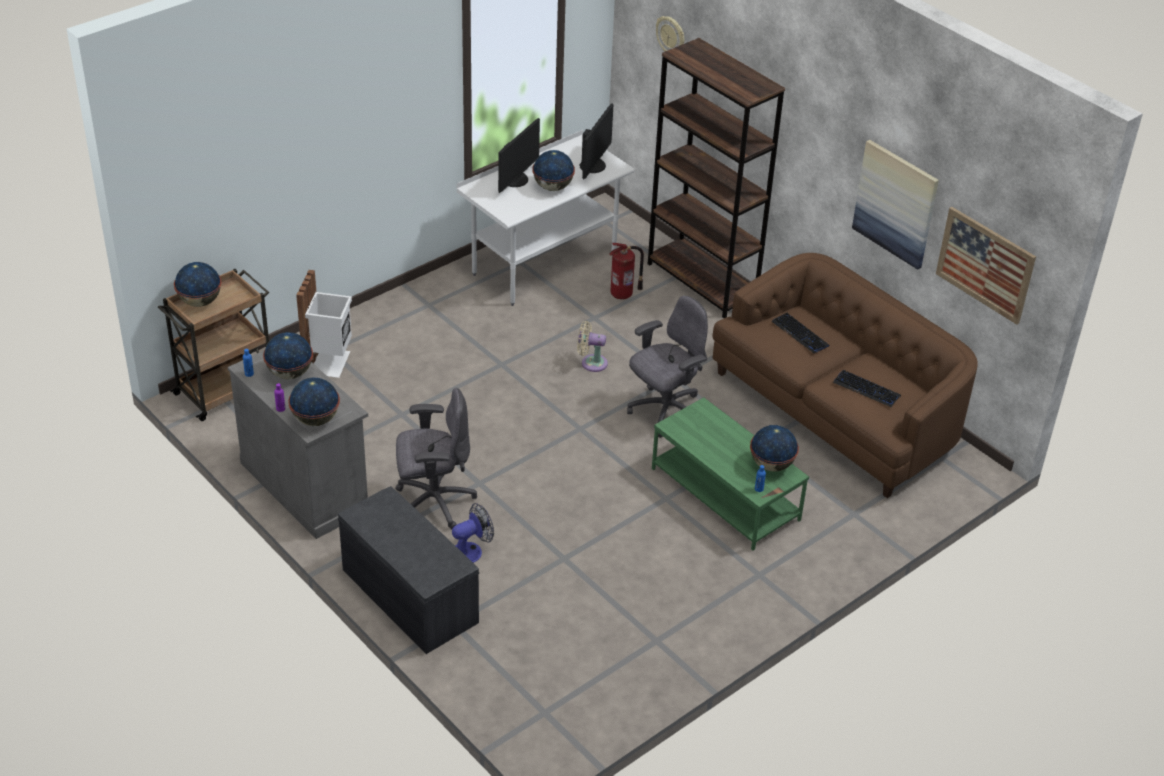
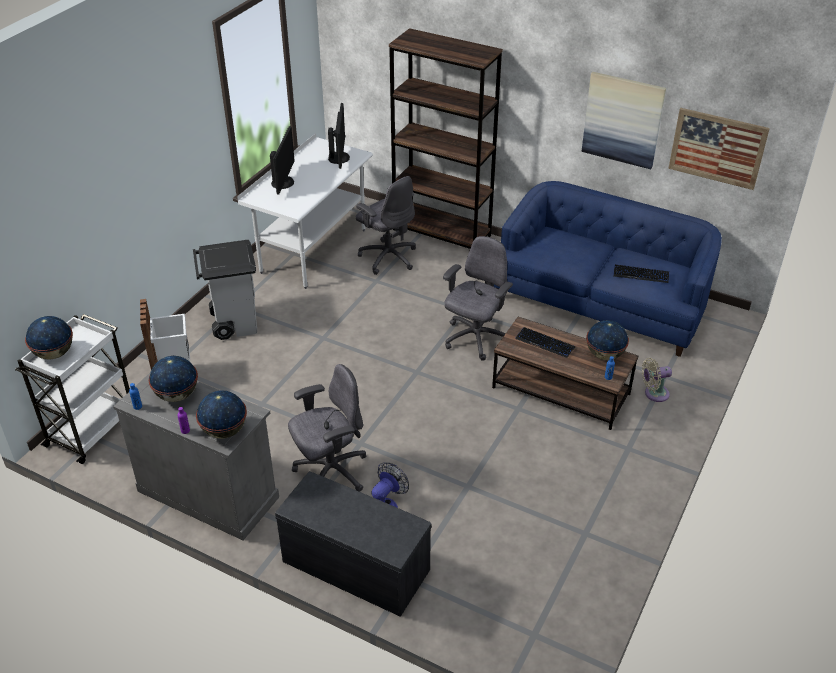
camera: 20 degrees left, 0 degrees up
brown cart [158,269,269,421] -> white cart [15,314,130,464]
globe [532,150,575,191] -> none
beige fan [577,321,608,372] -> beige fan moved to [642,358,672,402]
fire extinguisher [609,243,644,299] -> grey office chair [356,176,416,275]
green coffee table [652,397,809,551] -> brown coffee table [492,317,638,430]
wall clock [656,16,684,52] -> none
brown sofa [713,253,978,498] -> blue sofa [494,181,722,357]
keyboard [771,313,829,353] -> keyboard moved to [515,327,575,358]
none -> grey trash can [193,240,257,340]

